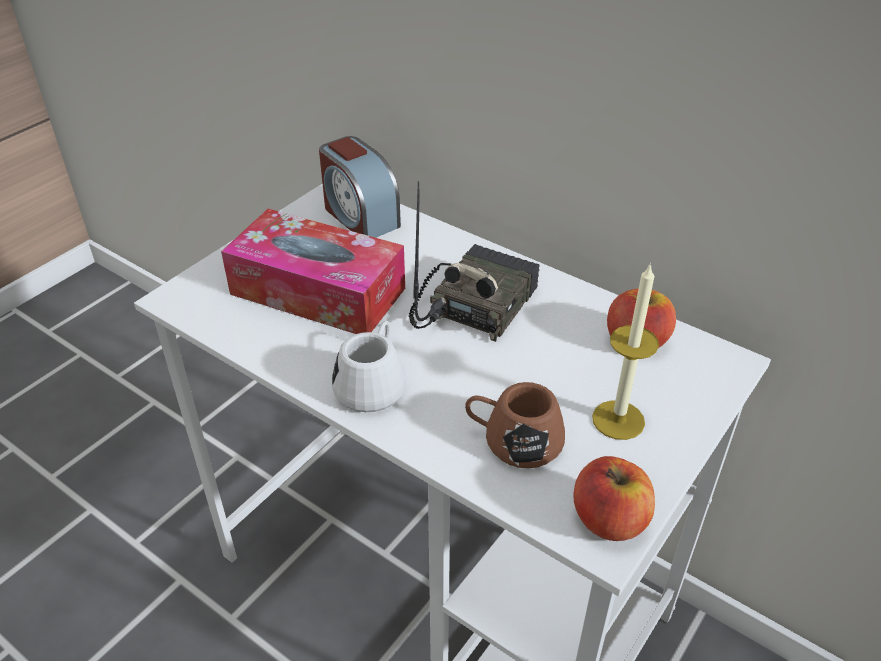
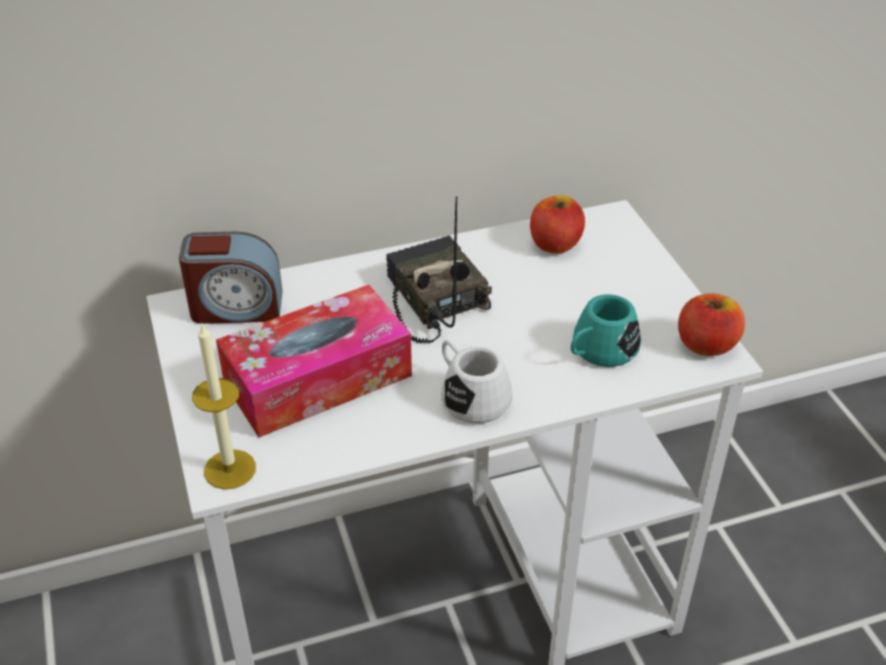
camera: 55 degrees left, 0 degrees up
brown mug [465,382,565,468] -> turquoise mug [571,294,641,367]
candle [592,263,659,440] -> candle moved to [192,324,256,489]

